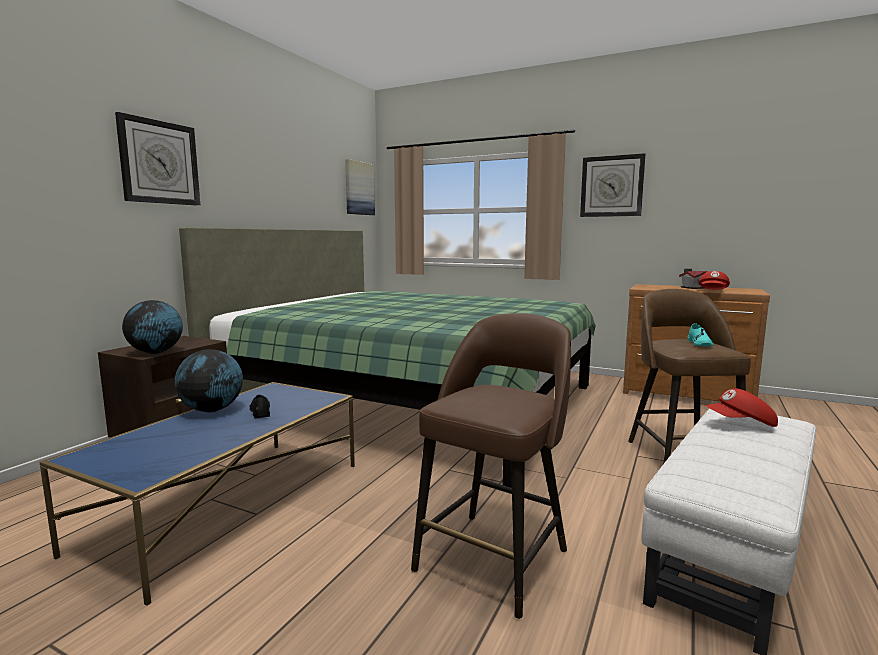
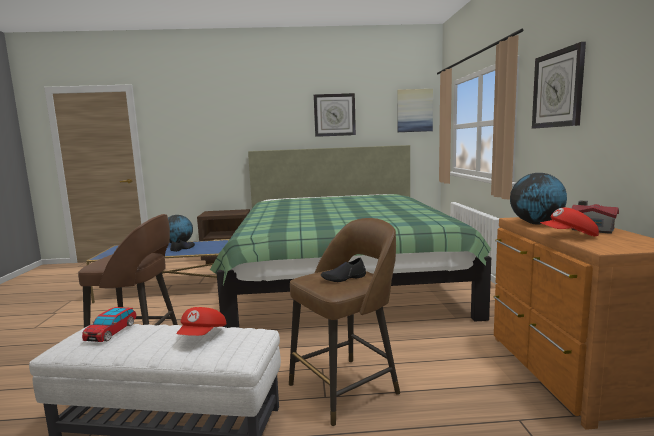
camera: 60 degrees right, 0 degrees up
wall clock [115,112,200,206] -> wall clock moved to [314,93,356,137]
globe [122,300,183,354] -> globe moved to [510,173,567,224]
turquoise shoe [687,323,713,346] -> black shoe [321,258,366,282]
red cap [706,388,778,427] -> red cap turned 135 degrees counterclockwise [176,307,226,336]
none -> toy car [82,307,136,342]

